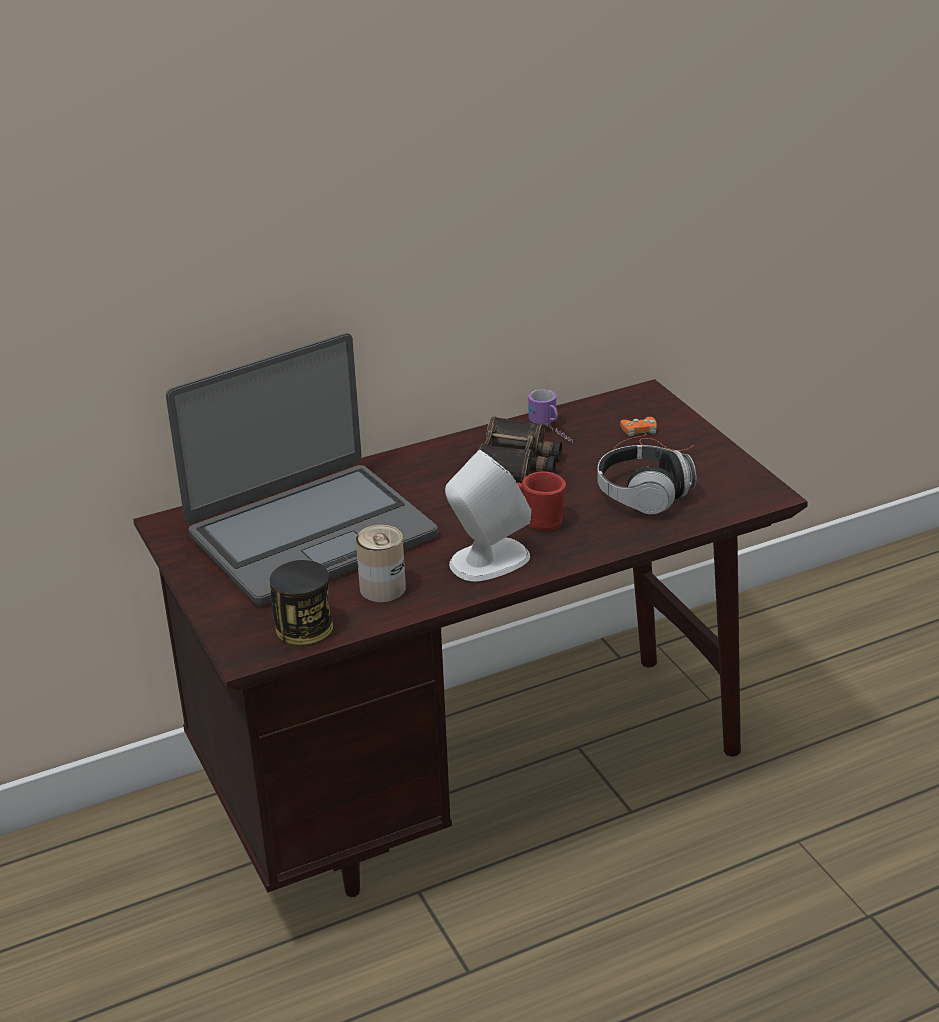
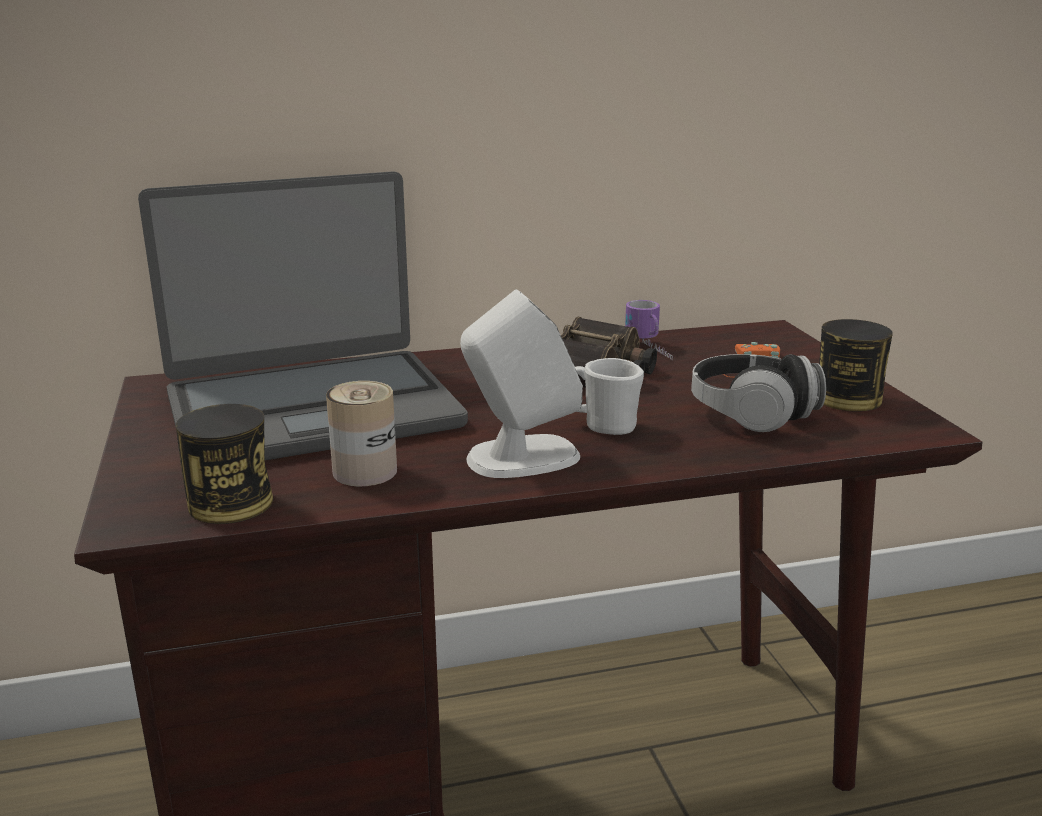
camera: 10 degrees right, 10 degrees down
red mug [517,471,566,531] -> white mug [575,358,644,435]
none -> can [819,319,893,412]

